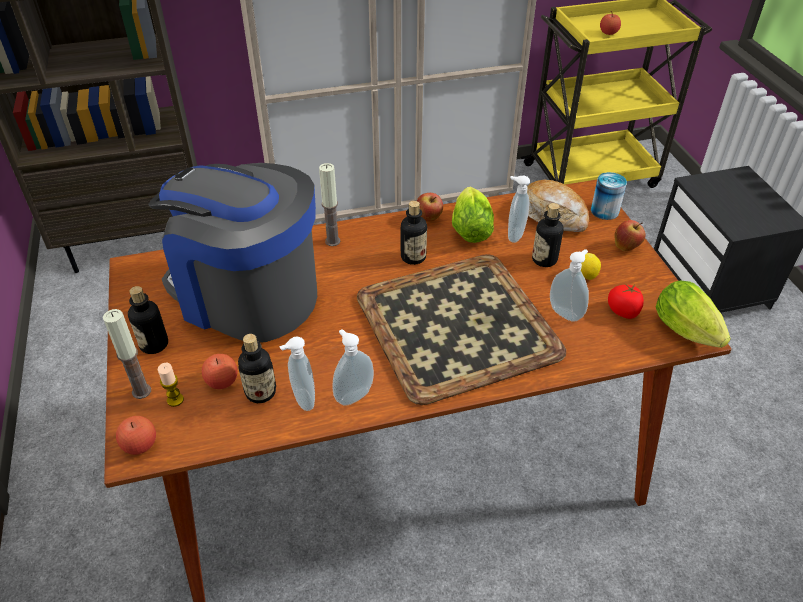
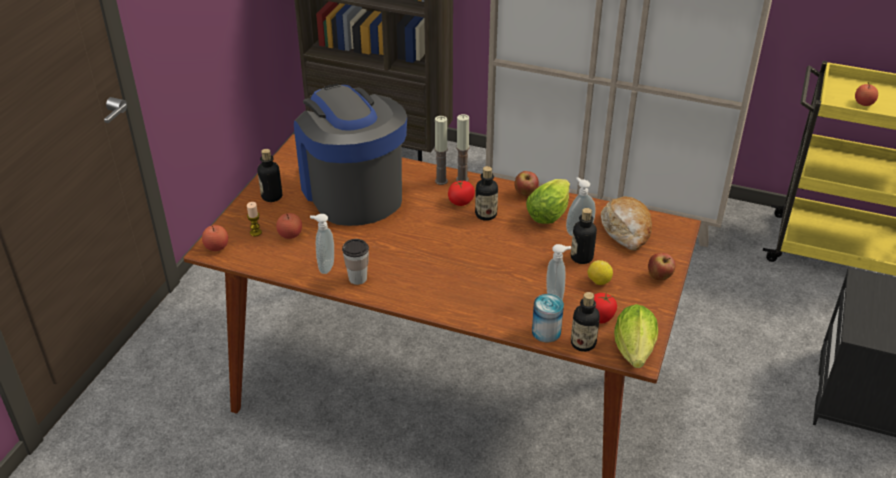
camera: 35 degrees right, 5 degrees down
candle [103,309,151,399] -> candle moved to [456,114,470,182]
bottle [238,334,276,403] -> bottle moved to [571,292,600,352]
soap dispenser [333,329,374,405] -> cup [342,239,369,285]
tray [357,254,566,405] -> none
can [591,172,627,220] -> can moved to [532,294,564,342]
none -> tomato [448,180,475,206]

